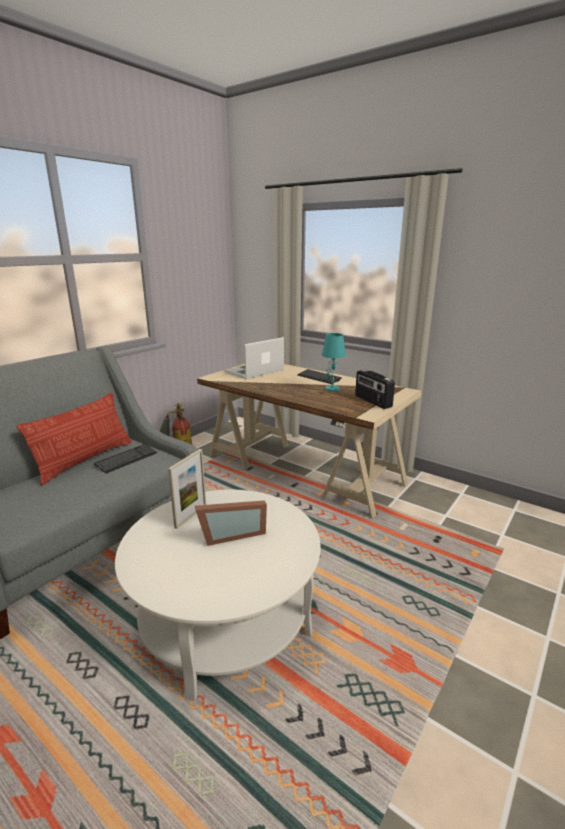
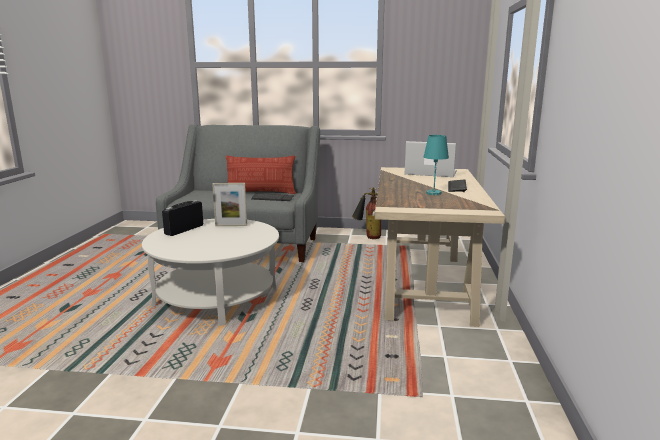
camera: 60 degrees right, 5 degrees down
picture frame [195,500,267,546] -> none
radio [355,370,395,409] -> radio moved to [162,200,203,236]

